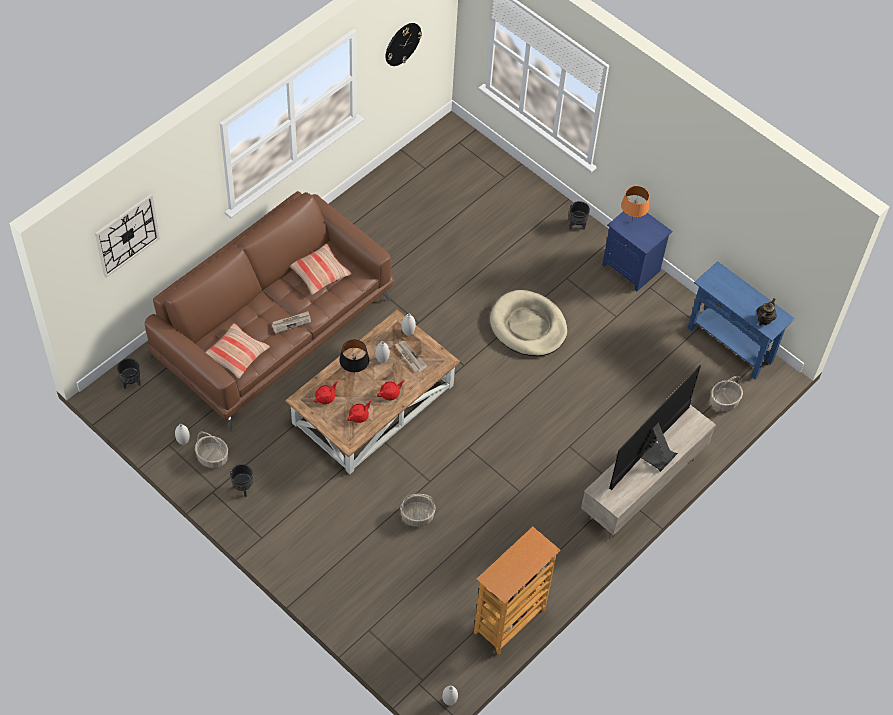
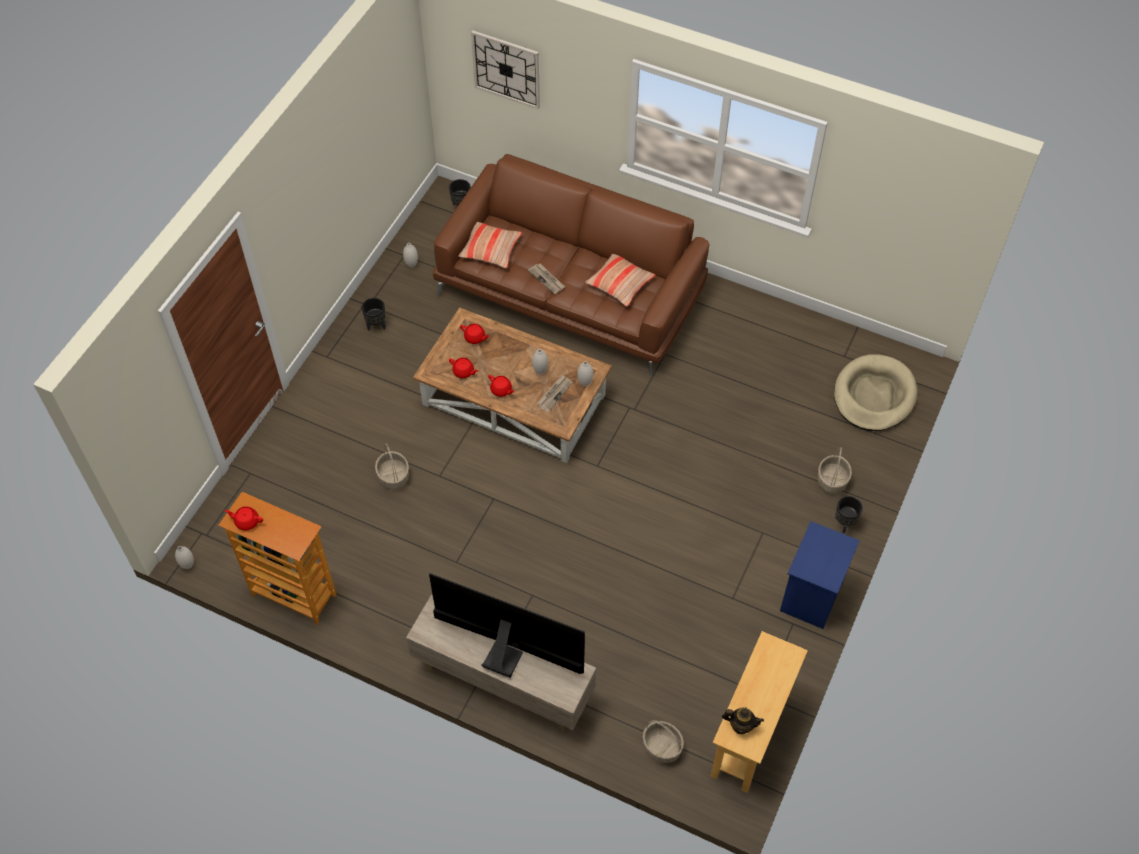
camera: 75 degrees right, 0 degrees up
basket [195,432,228,468] -> basket moved to [818,447,852,494]
black table lamp [339,340,369,375] -> none
wall clock [385,23,422,66] -> none
beige dog bed [490,290,567,356] -> beige dog bed moved to [834,354,917,431]
orange table lamp [621,186,649,220] -> none
blue console table [688,261,795,379] -> beige console table [710,631,808,793]
none -> red teapot [224,506,263,530]

